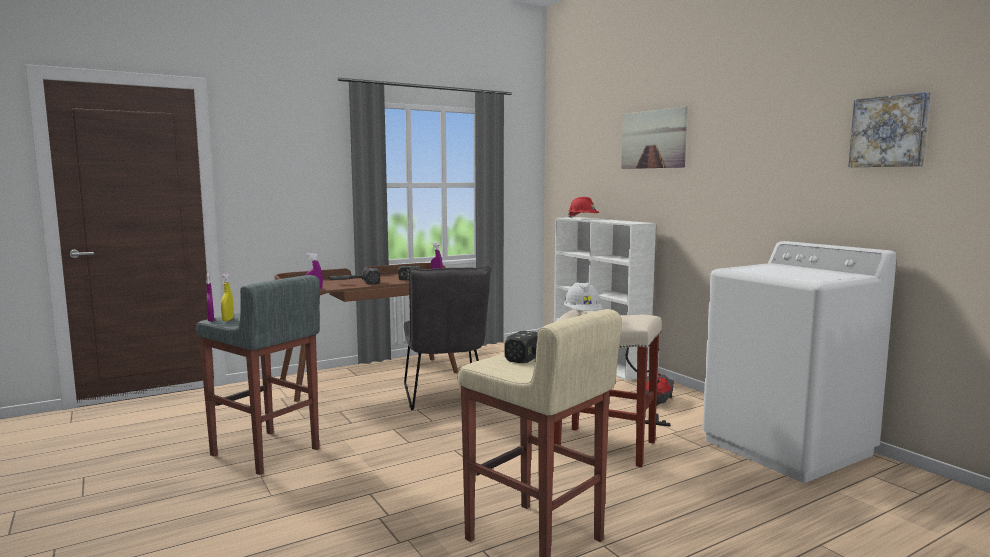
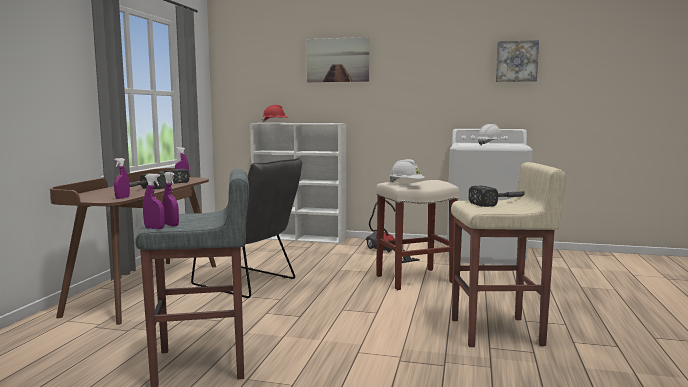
camera: 45 degrees left, 0 degrees up
yellow spray bottle [221,273,234,321] -> purple spray bottle [163,172,179,227]
none -> white hard hat [477,124,506,145]

